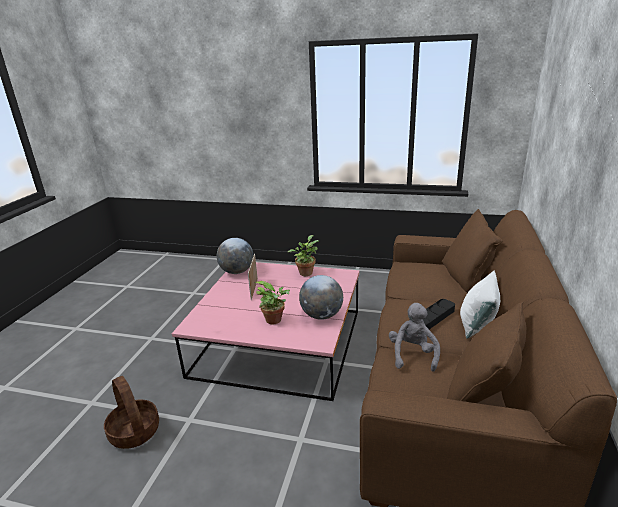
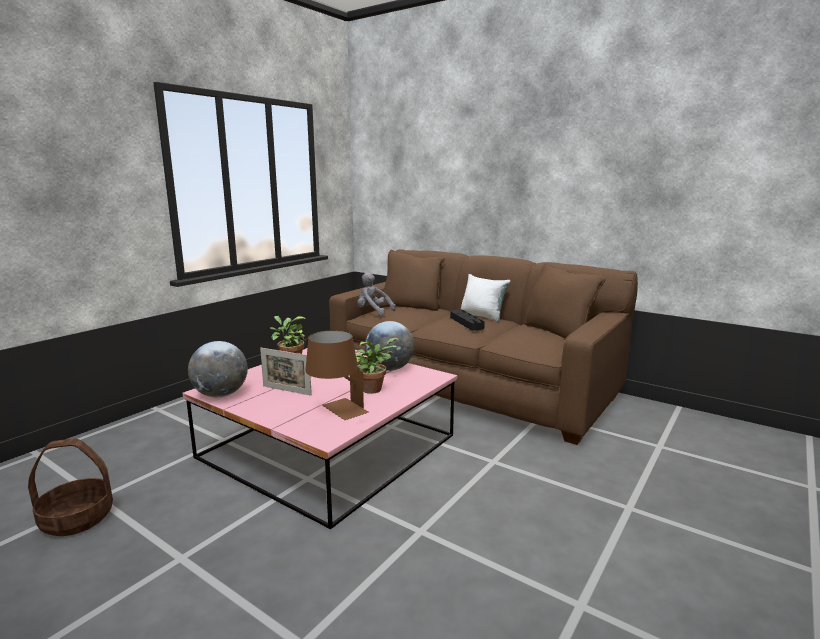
camera: 70 degrees left, 10 degrees down
basket [104,376,159,449] -> basket moved to [28,438,113,536]
grey plush toy [389,303,440,372] -> grey plush toy moved to [357,272,396,315]
none -> brown table lamp [305,330,368,420]

